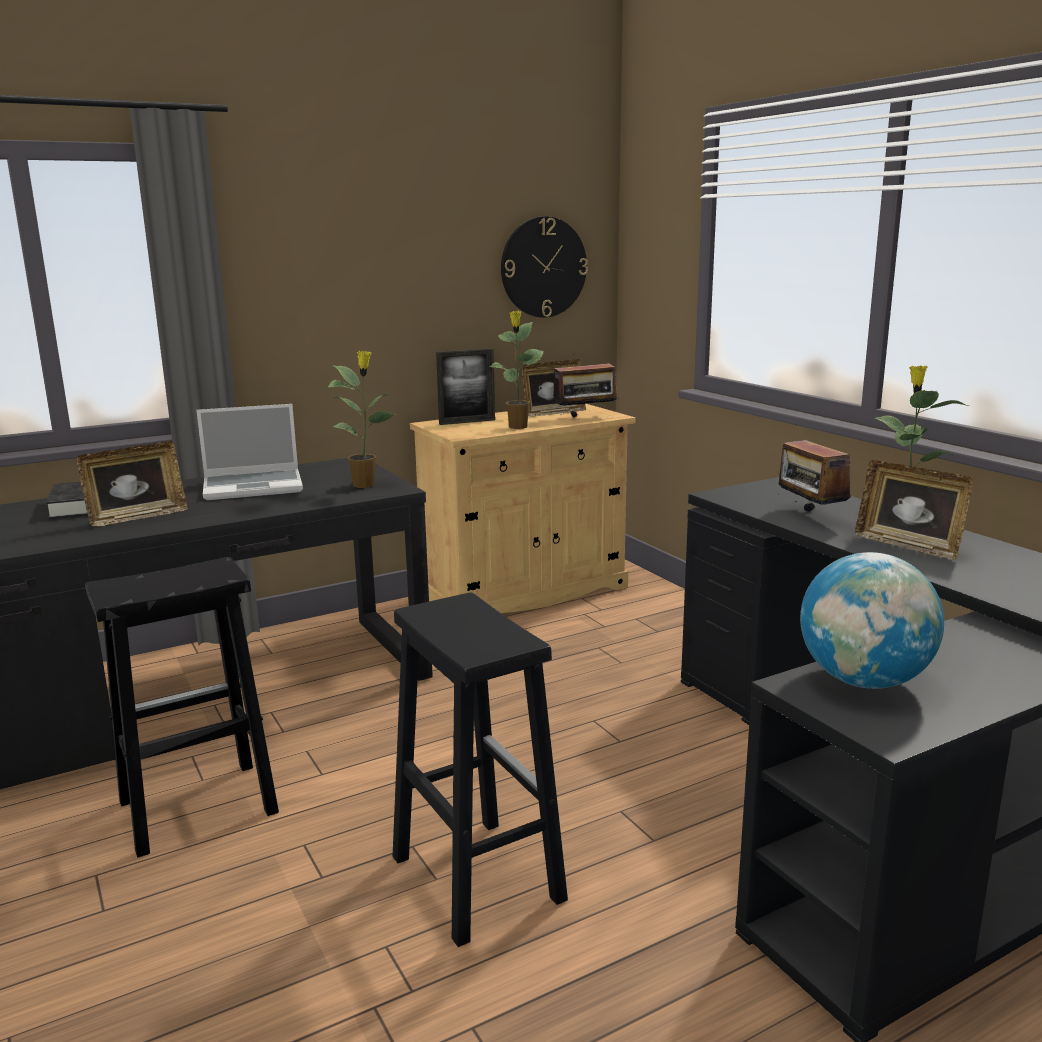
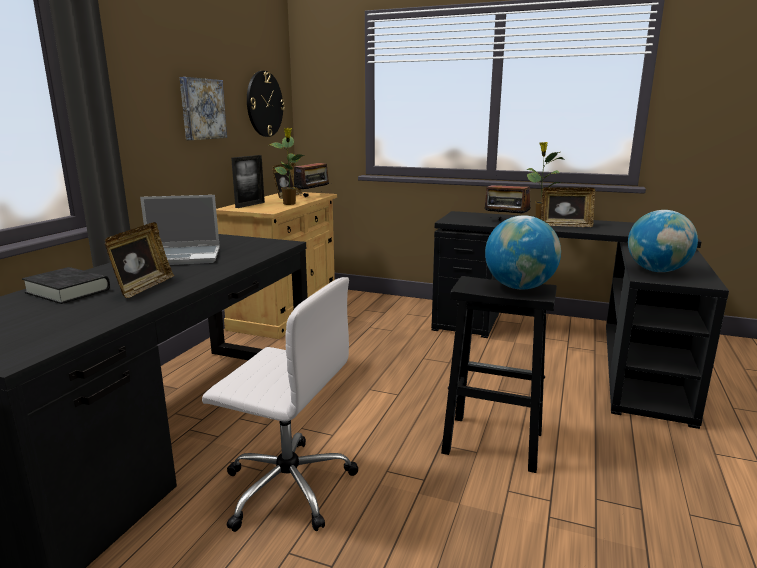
camera: 40 degrees left, 0 degrees up
black stool [85,557,279,857] -> white office chair [202,277,359,532]
laptop [196,404,303,500] -> laptop turned 45 degrees clockwise [140,195,220,265]
potted plant [327,351,396,488] -> none
none -> picture [179,77,227,140]
none -> globe [485,215,561,290]

